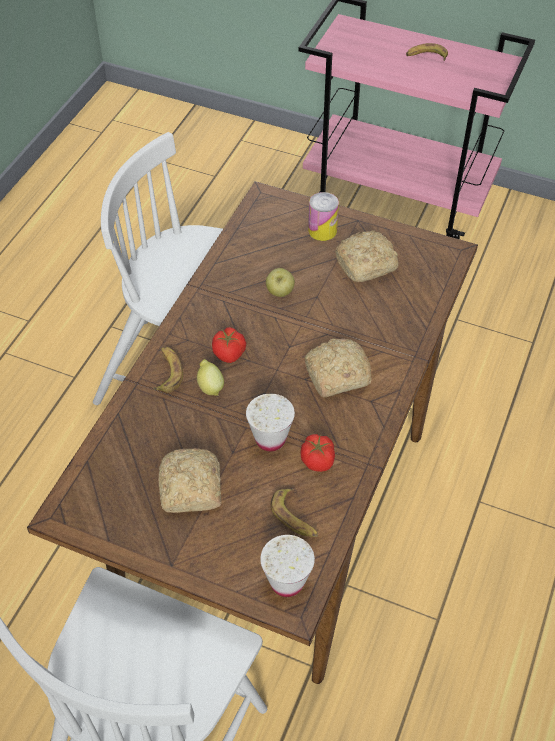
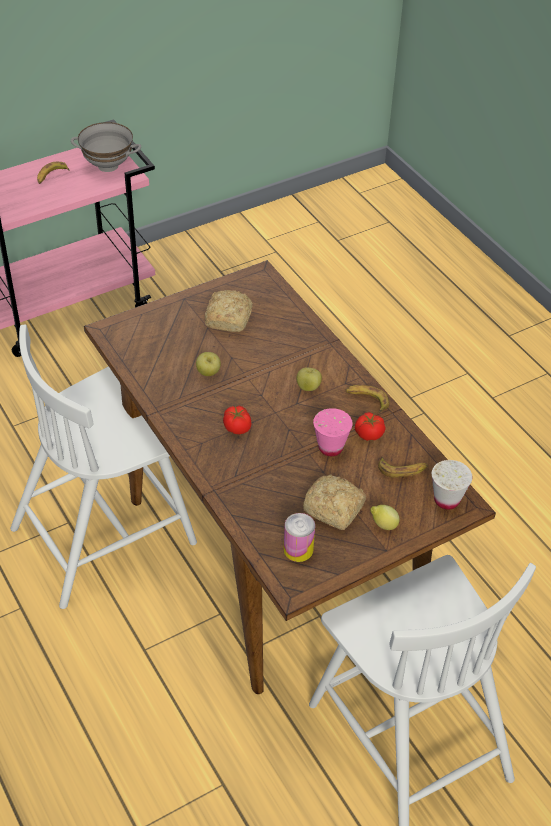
camera: 55 degrees left, 5 degrees down
banana [153,347,183,393] -> banana moved to [345,385,390,412]
lemon [197,359,224,396] -> lemon moved to [370,505,400,530]
white cup [246,394,295,451] -> pink cup [313,408,353,456]
bread [305,338,372,397] -> apple [296,367,322,391]
can [308,192,339,241] -> can moved to [283,513,315,562]
none -> grey bowl [71,122,141,172]

